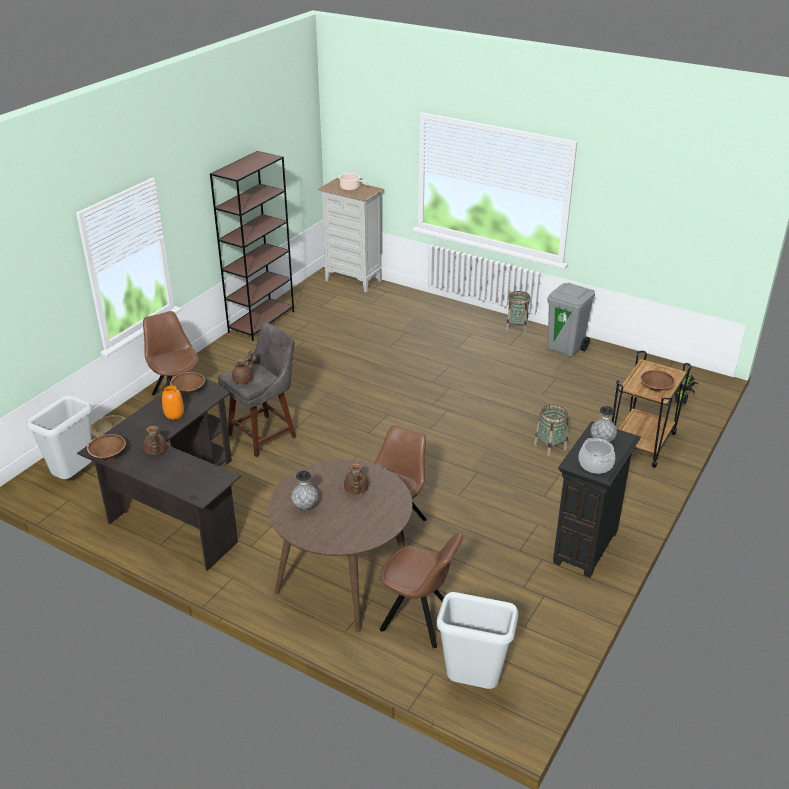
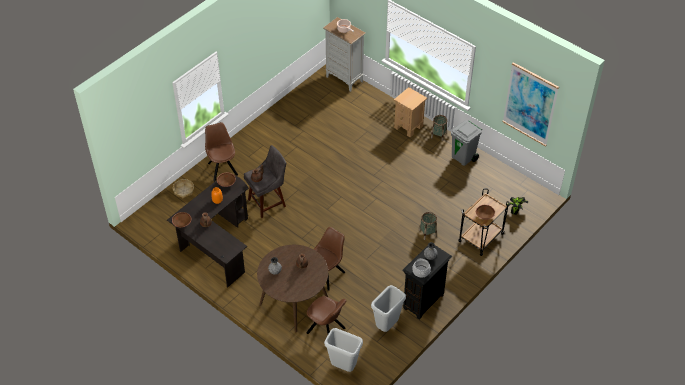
camera: 10 degrees right, 15 degrees up
grey trash can [27,395,92,479] -> grey trash can moved to [371,285,406,332]
brown bookcase [210,151,294,341] -> none
none -> beige nightstand [394,87,427,137]
none -> picture [502,62,559,147]

